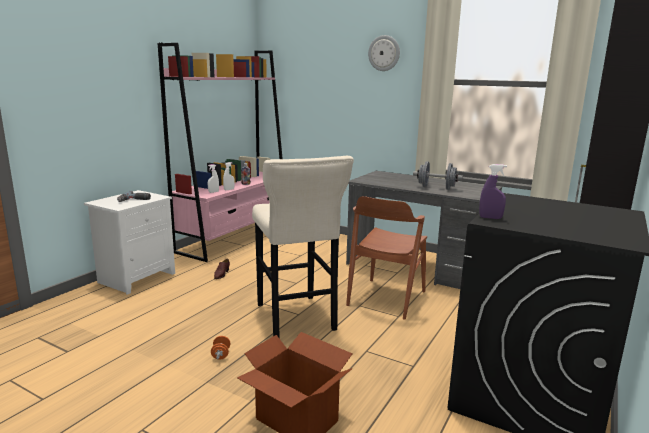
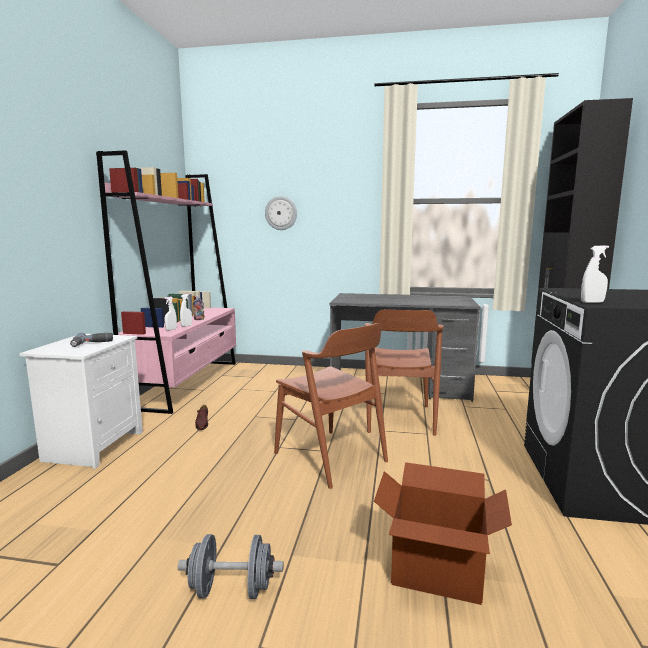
camera: 20 degrees left, 5 degrees down
orange dumbbell [211,336,230,360] -> none
beige stool [252,156,354,339] -> brown chair [274,323,388,489]
wall clock [368,35,400,71] -> wall clock moved to [265,196,297,230]
grey dumbbell [413,161,463,190] -> grey dumbbell moved to [178,534,284,599]
purple spray bottle [479,164,507,219] -> white spray bottle [581,245,609,303]

